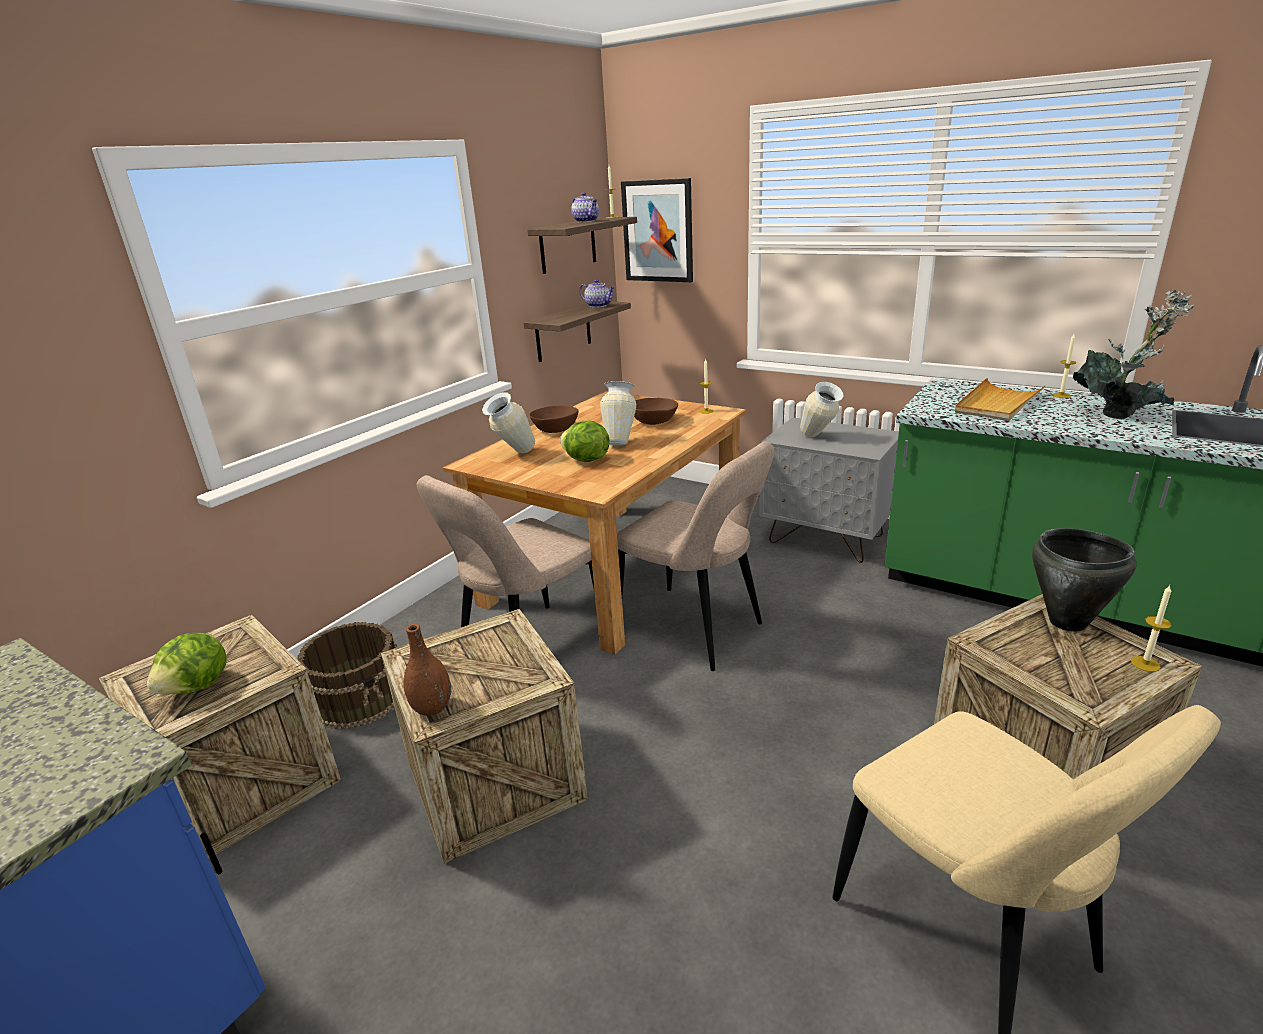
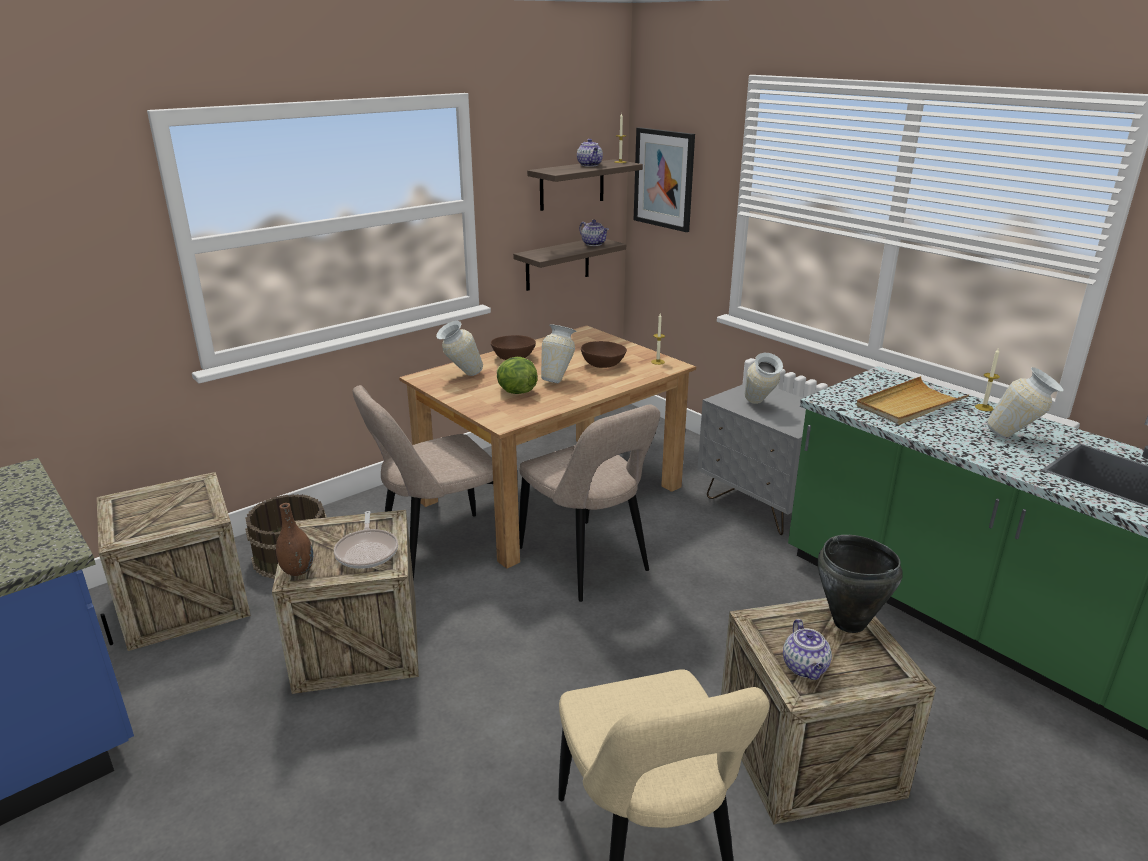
camera: 15 degrees right, 0 degrees up
lettuce [147,633,227,695] -> none
potted plant [1073,290,1194,419] -> vase [987,367,1063,438]
candle [1131,585,1171,672] -> none
none -> frying pan [334,511,398,569]
none -> teapot [783,619,832,680]

